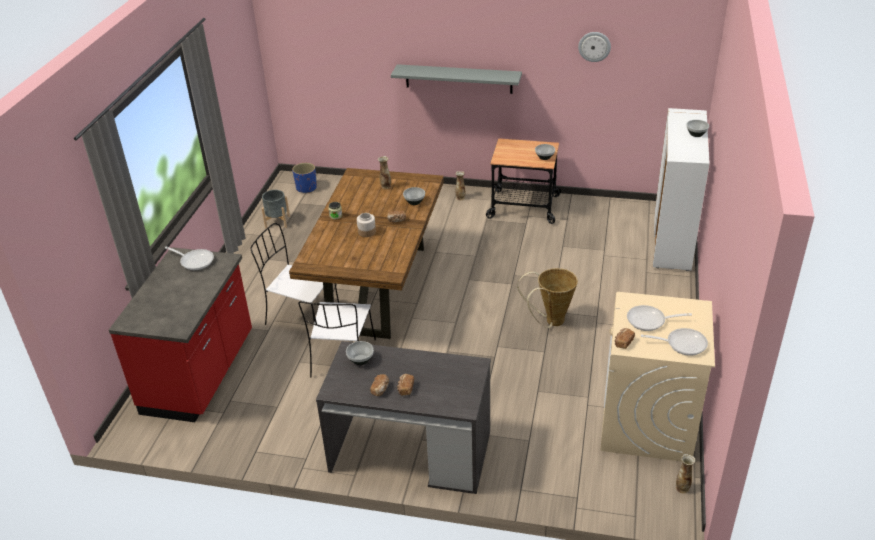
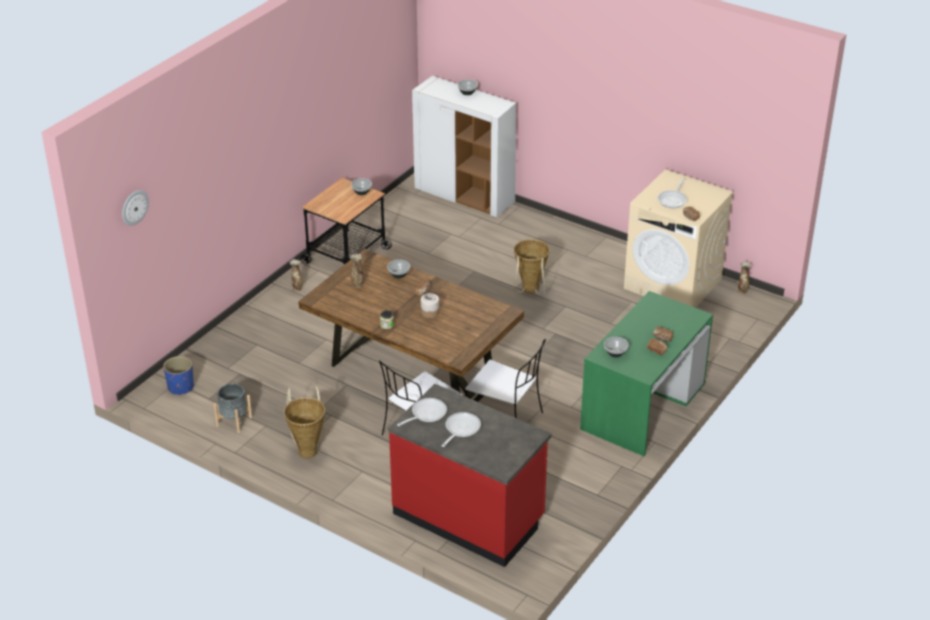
camera: 70 degrees left, 0 degrees up
grey desk [316,341,491,494] -> green desk [580,291,713,456]
grey shelf [391,64,522,94] -> none
wall clock [578,32,611,62] -> wall clock moved to [122,190,149,226]
frying pan [641,328,708,356] -> frying pan moved to [442,412,481,447]
none -> basket [284,385,325,459]

